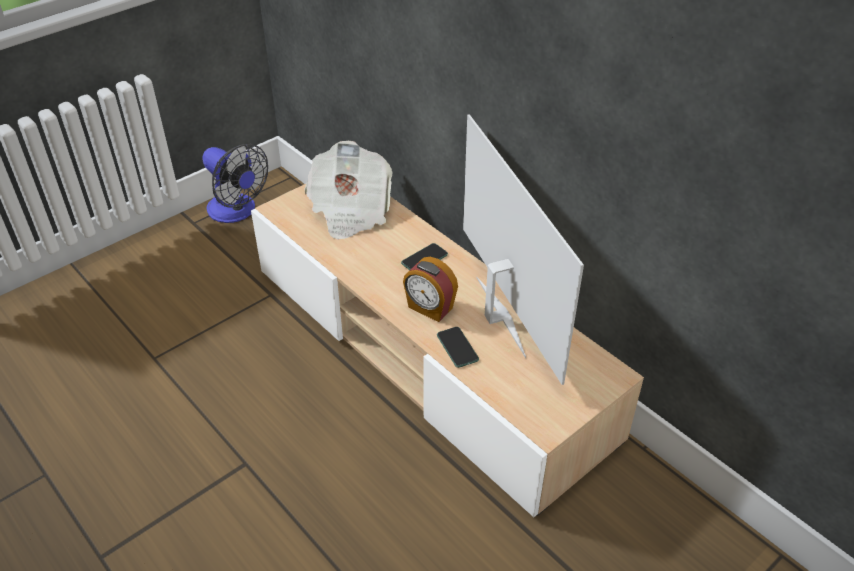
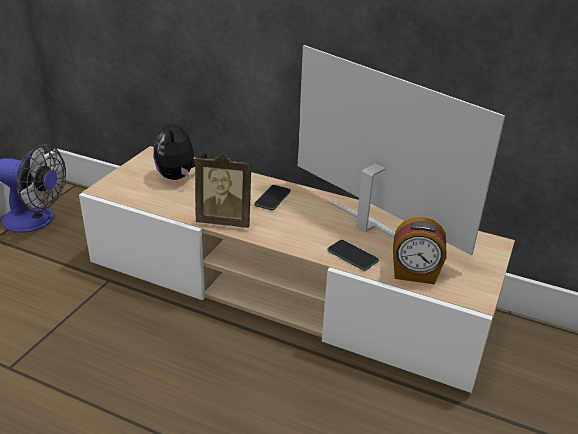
camera: 25 degrees left, 10 degrees down
newspaper [304,141,393,240] -> plush toy [153,114,207,180]
alarm clock [403,257,458,322] -> alarm clock moved to [393,217,447,284]
none -> picture frame [195,153,251,228]

